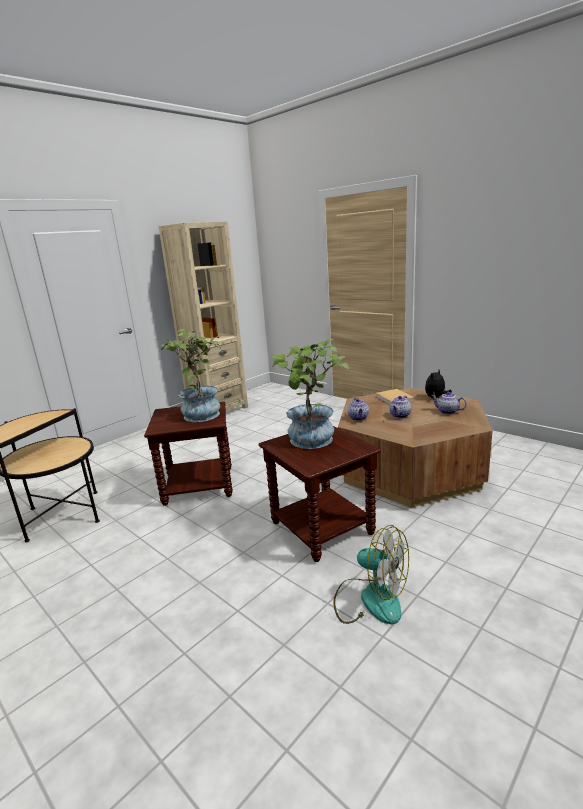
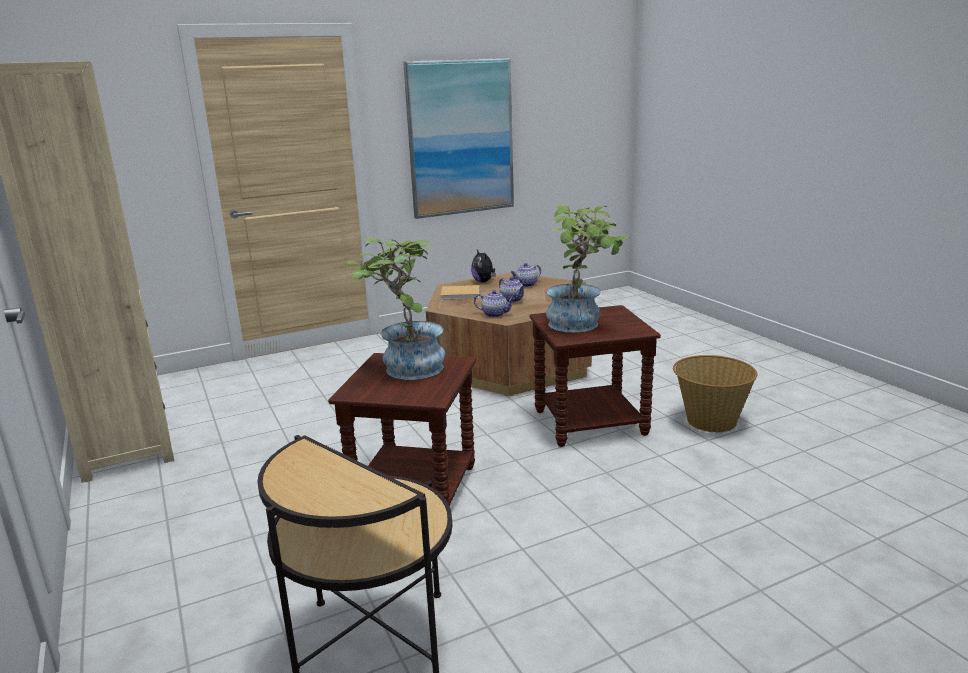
camera: 70 degrees left, 0 degrees up
fan [333,525,409,625] -> basket [673,355,757,432]
none -> picture [403,58,514,219]

